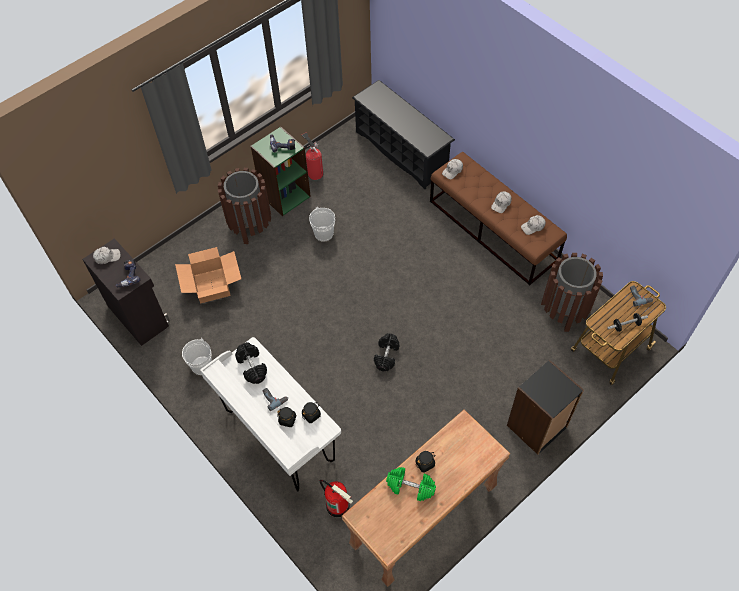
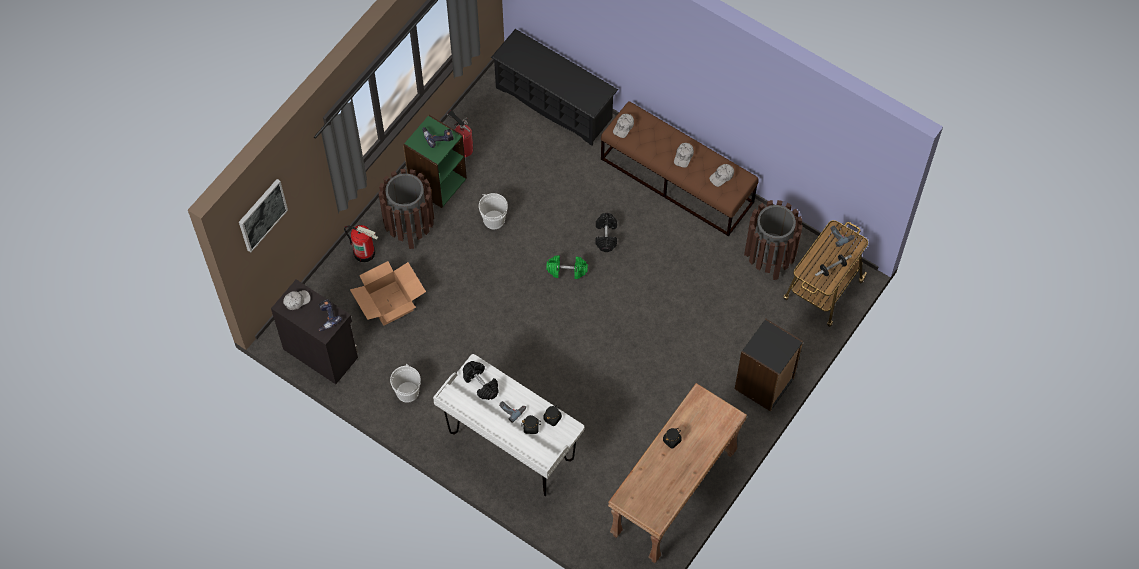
camera: 15 degrees left, 5 degrees up
fire extinguisher [320,480,353,518] -> fire extinguisher moved to [344,225,378,263]
black dumbbell [374,333,399,372] -> black dumbbell moved to [595,213,617,252]
green dumbbell [386,467,436,501] -> green dumbbell moved to [546,255,588,279]
none -> picture [239,179,288,252]

